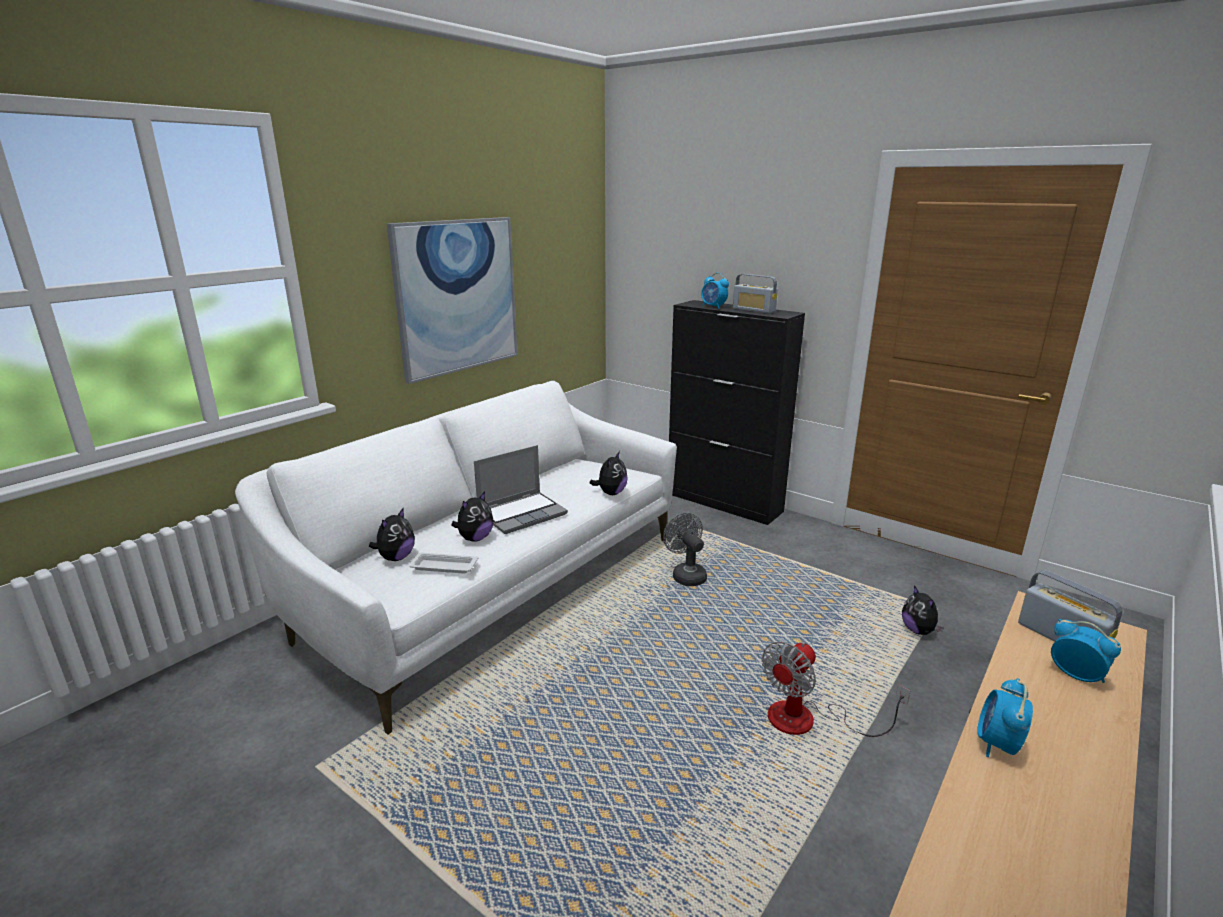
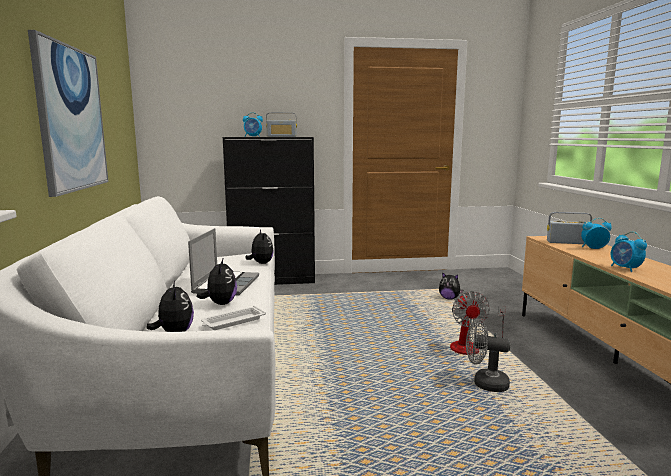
camera: 45 degrees left, 10 degrees down
grey fan [663,513,707,586] -> grey fan moved to [466,319,510,392]

